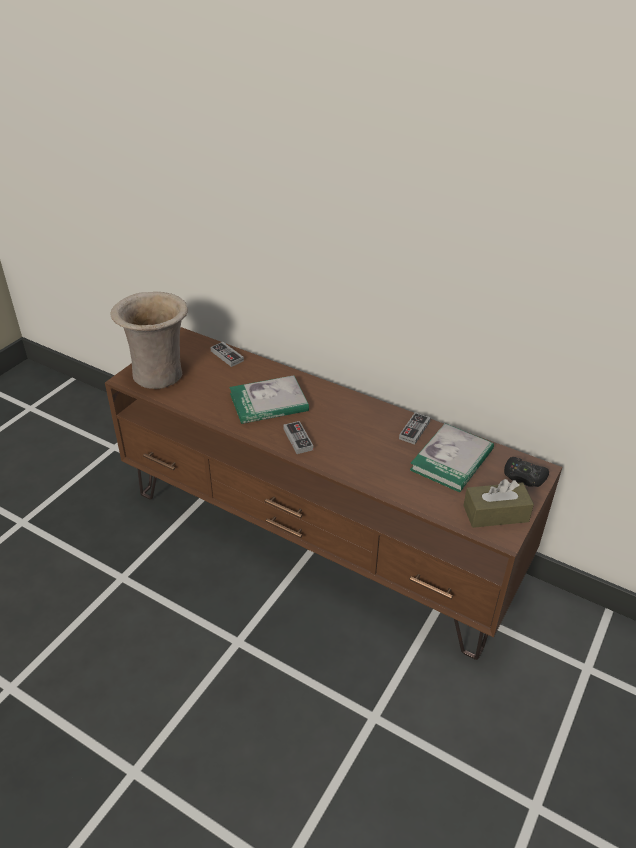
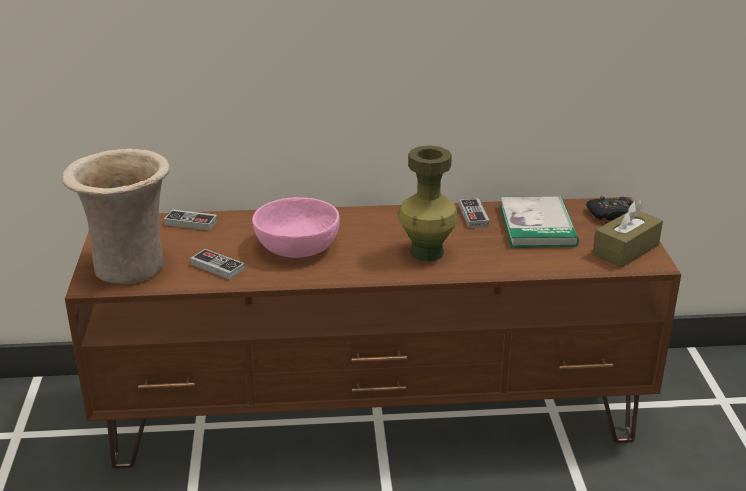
camera: 35 degrees left, 10 degrees down
book [229,375,309,424] -> pink bowl [252,197,340,258]
game controller [283,421,314,454] -> game controller moved to [190,249,245,280]
none -> green vase [398,145,458,262]

